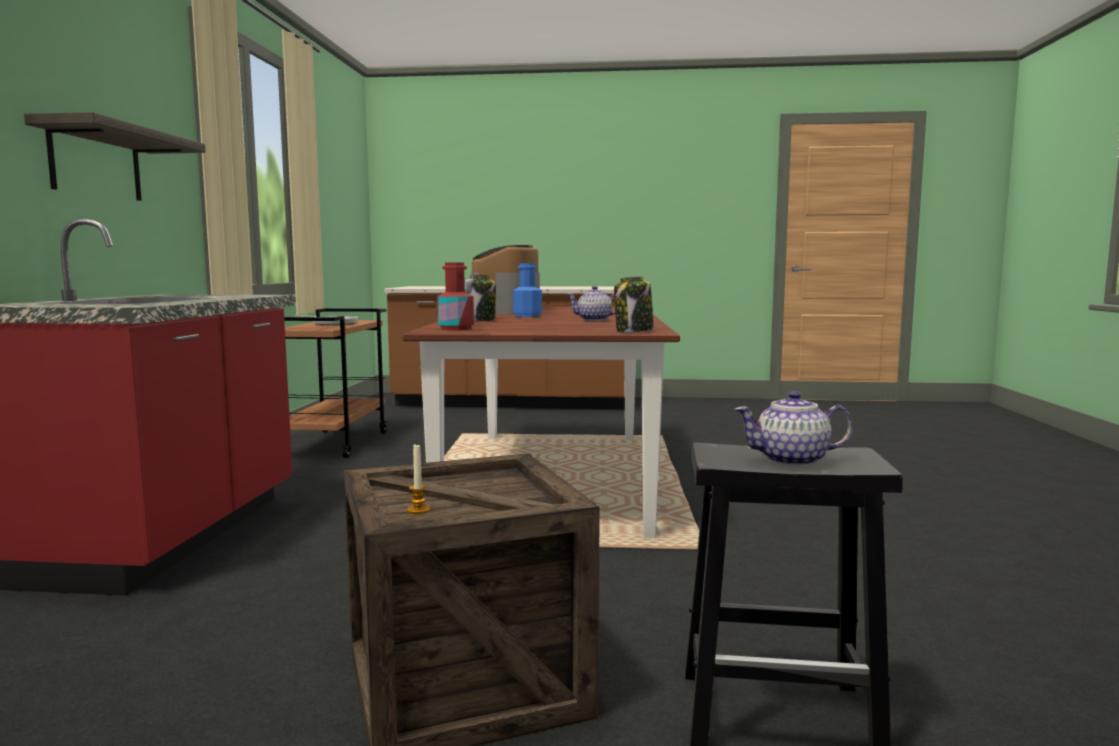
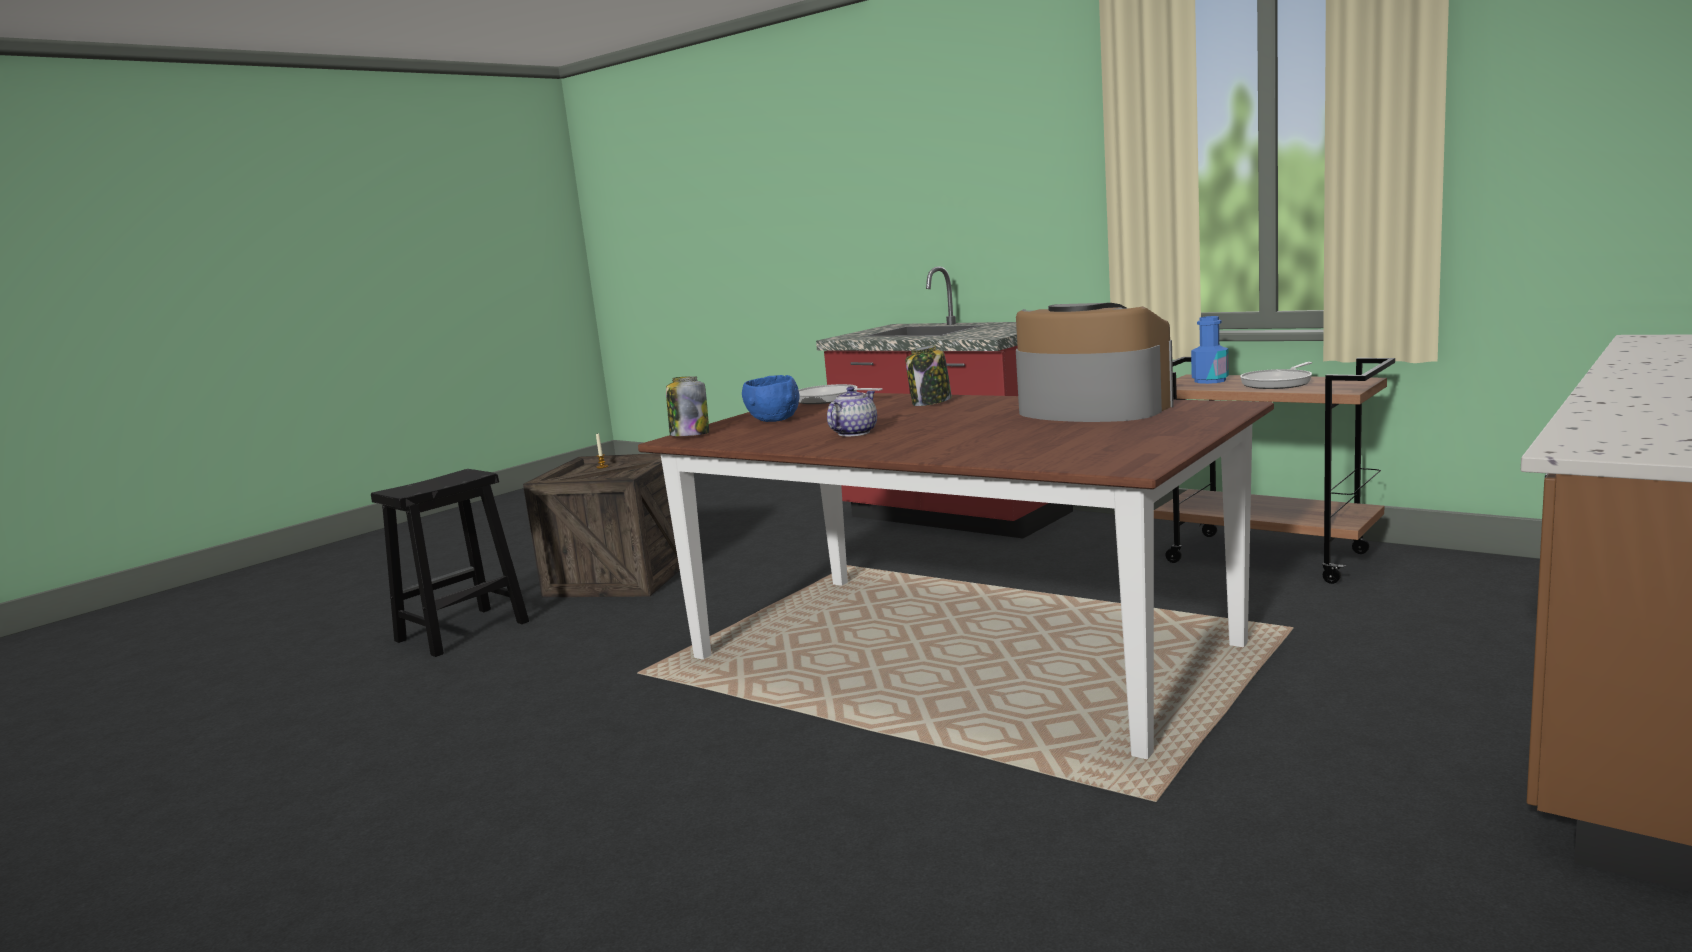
camera: 125 degrees right, 5 degrees up
shelf [24,112,206,201] -> none
red bottle [437,263,474,330] -> frying pan [799,384,882,404]
blue bottle [513,263,542,317] -> blue bottle moved to [1191,316,1229,384]
teapot [735,391,853,466] -> none
none -> blue bowl [742,375,800,422]

